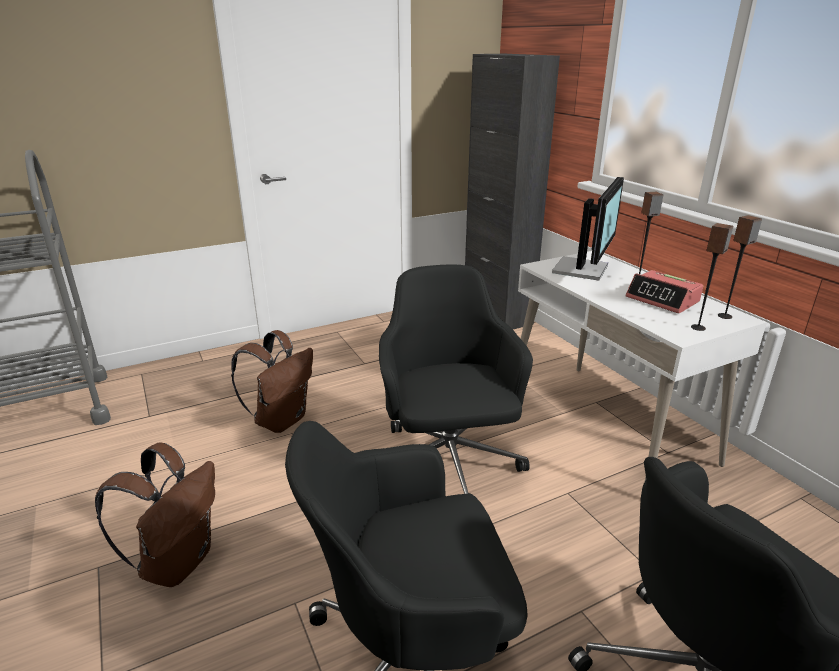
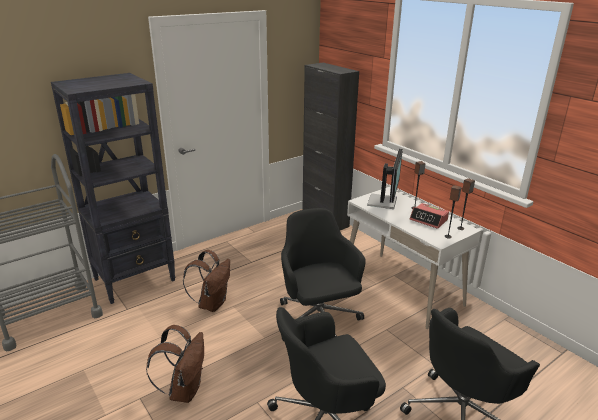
camera: 10 degrees left, 0 degrees up
none -> black bookcase [51,73,175,304]

